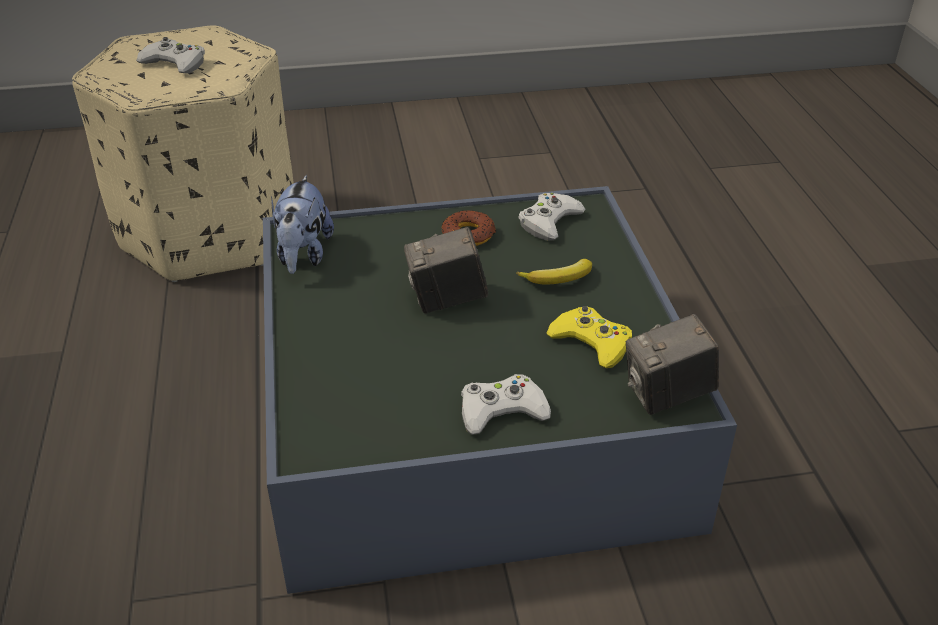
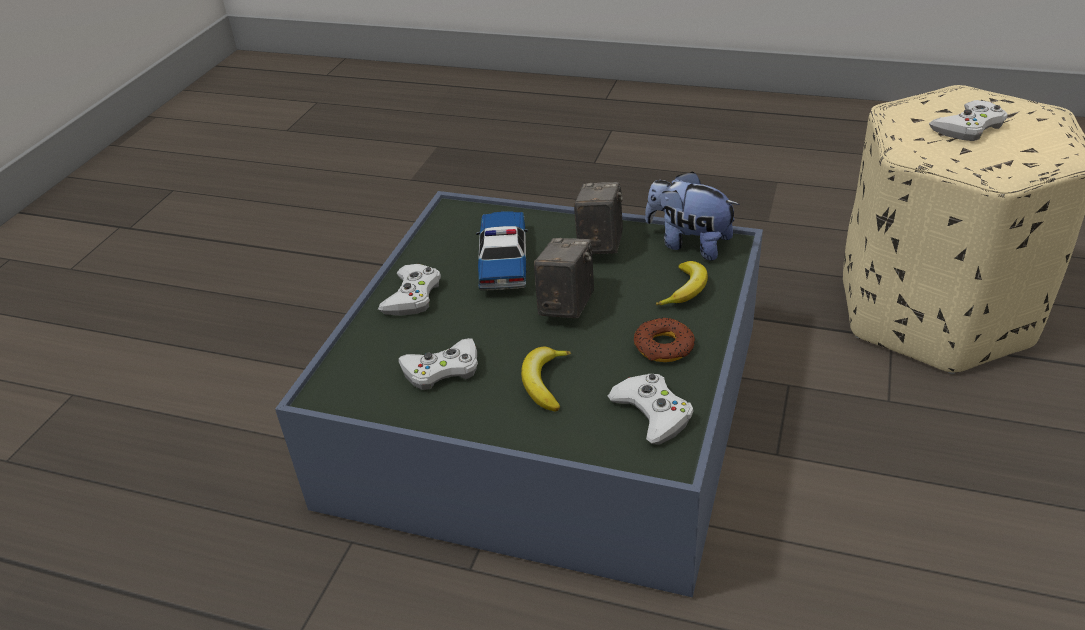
camera: 120 degrees right, 0 degrees up
yellow game controller [546,306,632,368] -> white game controller [398,338,478,390]
camera [626,314,719,415] -> camera moved to [574,182,623,254]
none -> toy car [476,211,528,291]
none -> banana [655,261,708,305]

